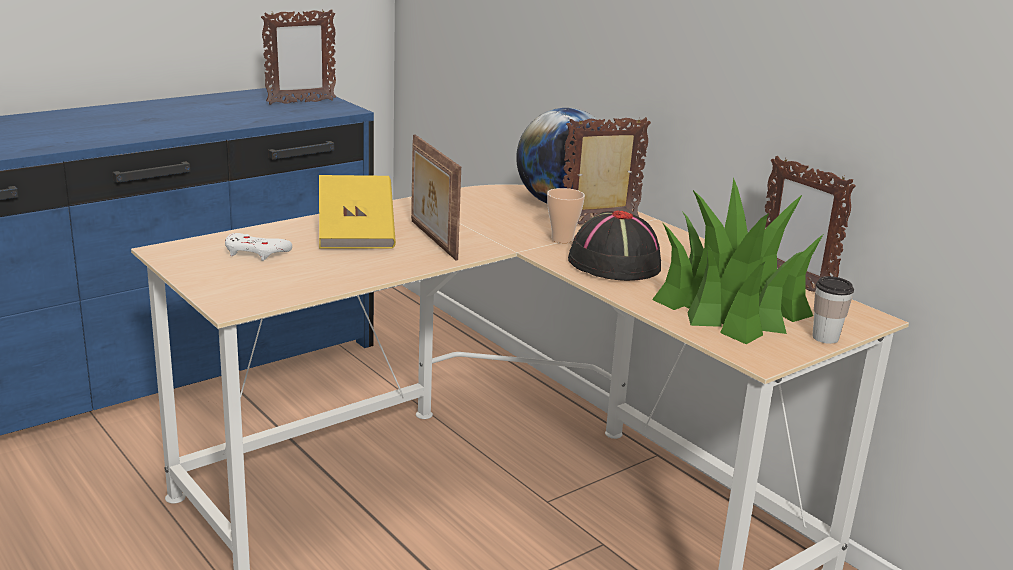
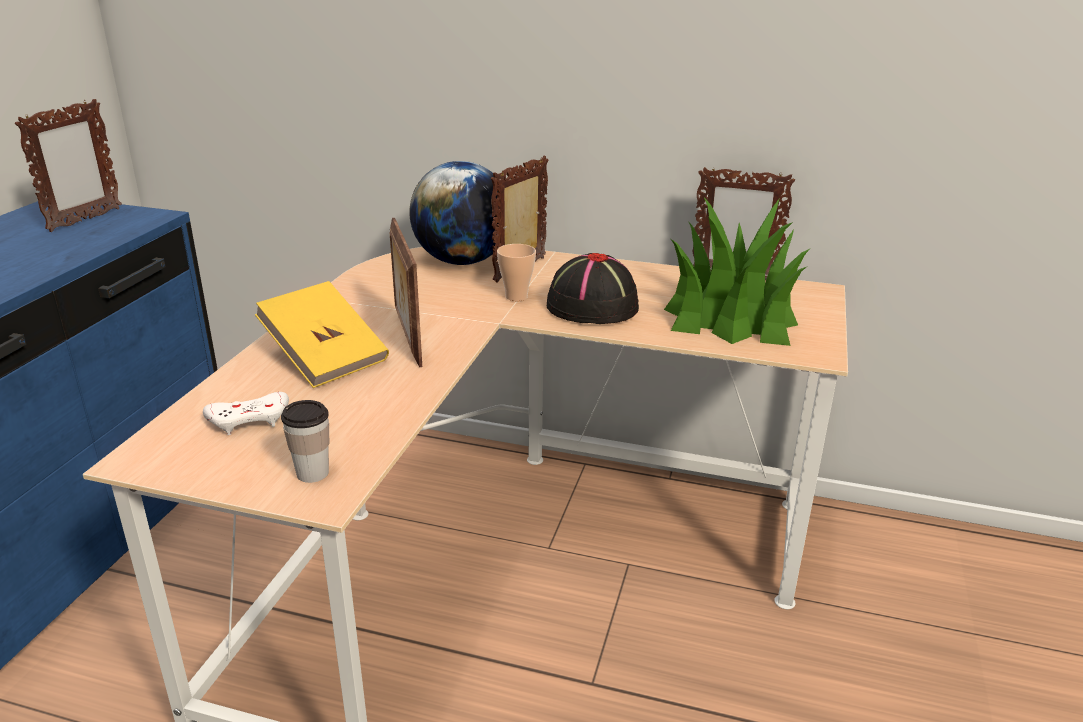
camera: 35 degrees left, 5 degrees up
picture frame [411,135,461,261] -> picture frame turned 45 degrees clockwise [390,218,422,367]
cup [812,276,854,344] -> cup moved to [281,400,329,483]

